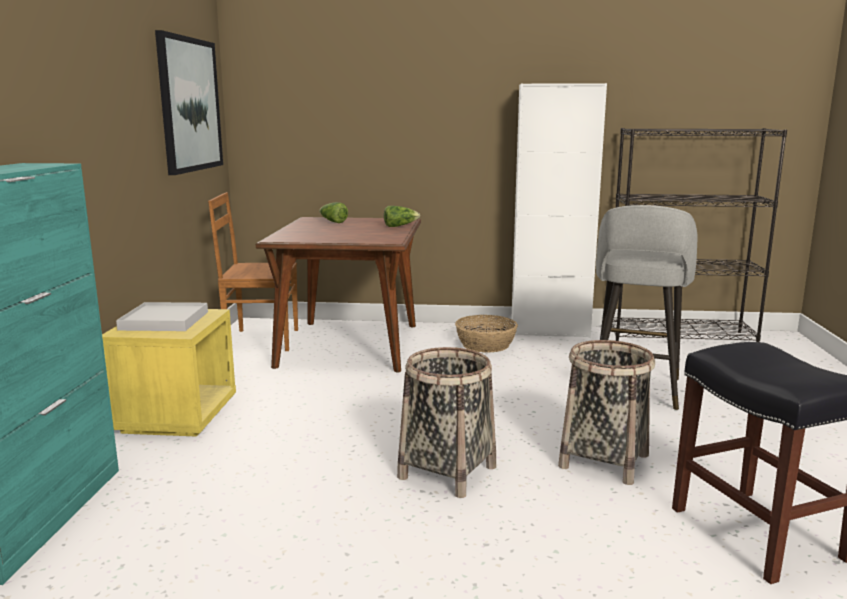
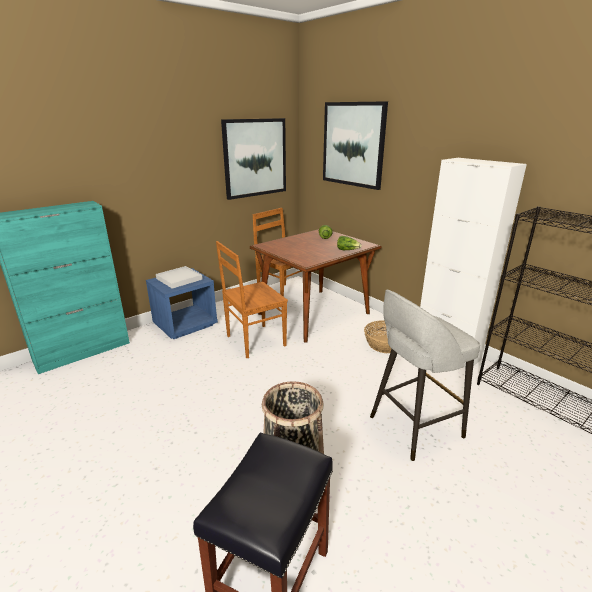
camera: 45 degrees right, 10 degrees up
yellow nightstand [102,309,236,437] -> blue nightstand [146,268,218,339]
basket [397,347,496,498] -> none
none -> brown chair [216,241,288,358]
none -> picture [323,101,388,190]

